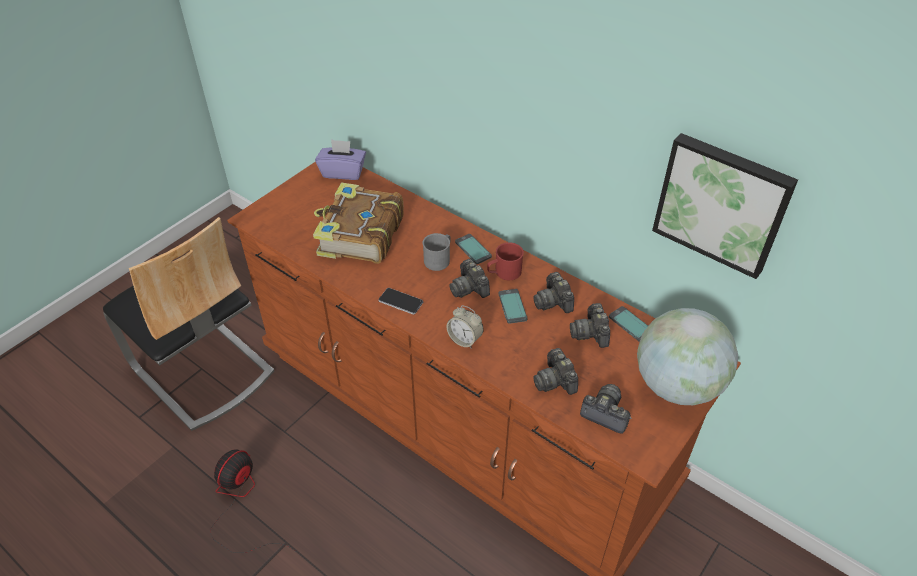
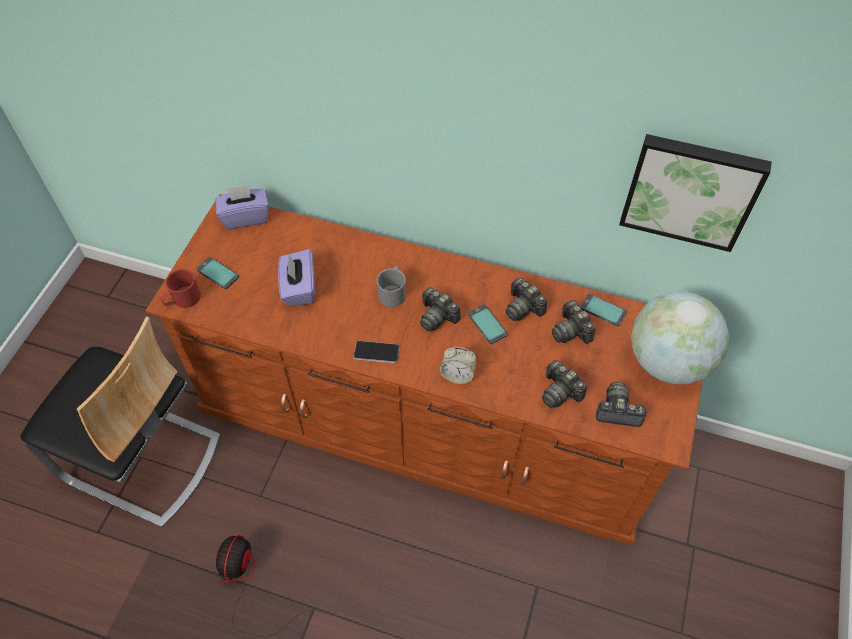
camera: 20 degrees left, 10 degrees up
book [313,182,403,264] -> purple tissue box [278,249,315,306]
phone [455,234,492,264] -> phone moved to [196,257,239,289]
red mug [487,242,524,280] -> red mug moved to [161,269,201,308]

